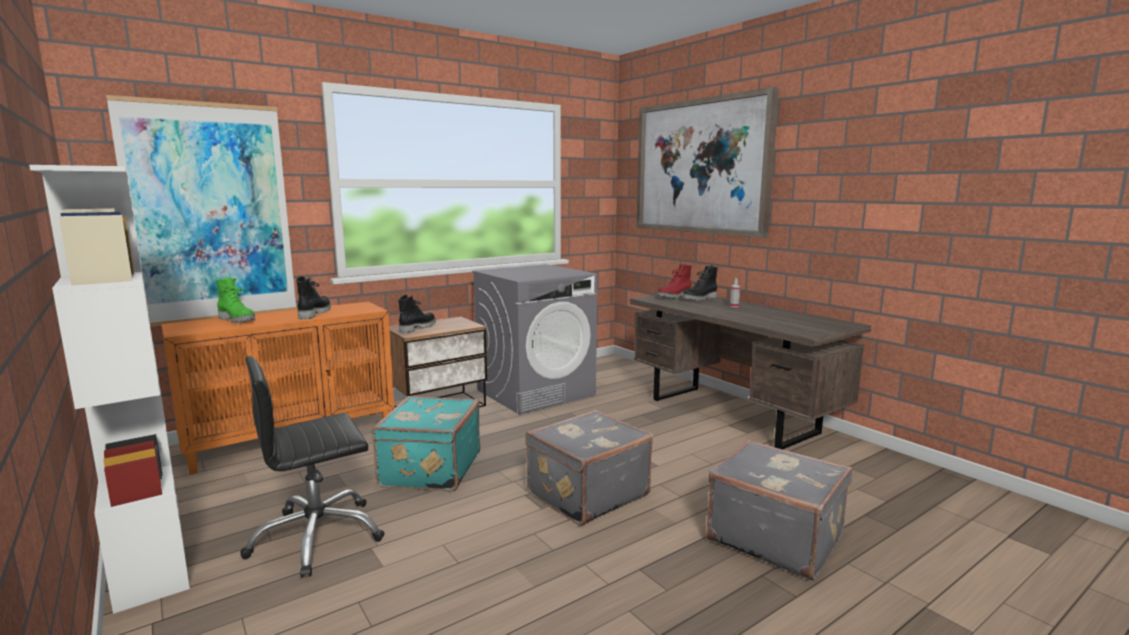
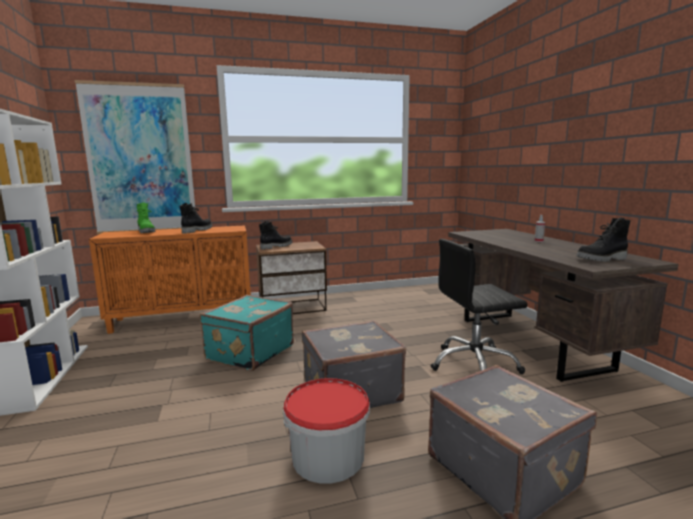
camera: 20 degrees right, 0 degrees up
black office chair [240,356,385,578] -> black office chair moved to [431,239,527,374]
grey washing machine [472,264,597,415] -> none
picture [636,87,779,238] -> none
red boot [657,264,692,298] -> none
black boot [682,266,718,301] -> black boot moved to [576,217,631,262]
none -> bucket [283,378,370,484]

